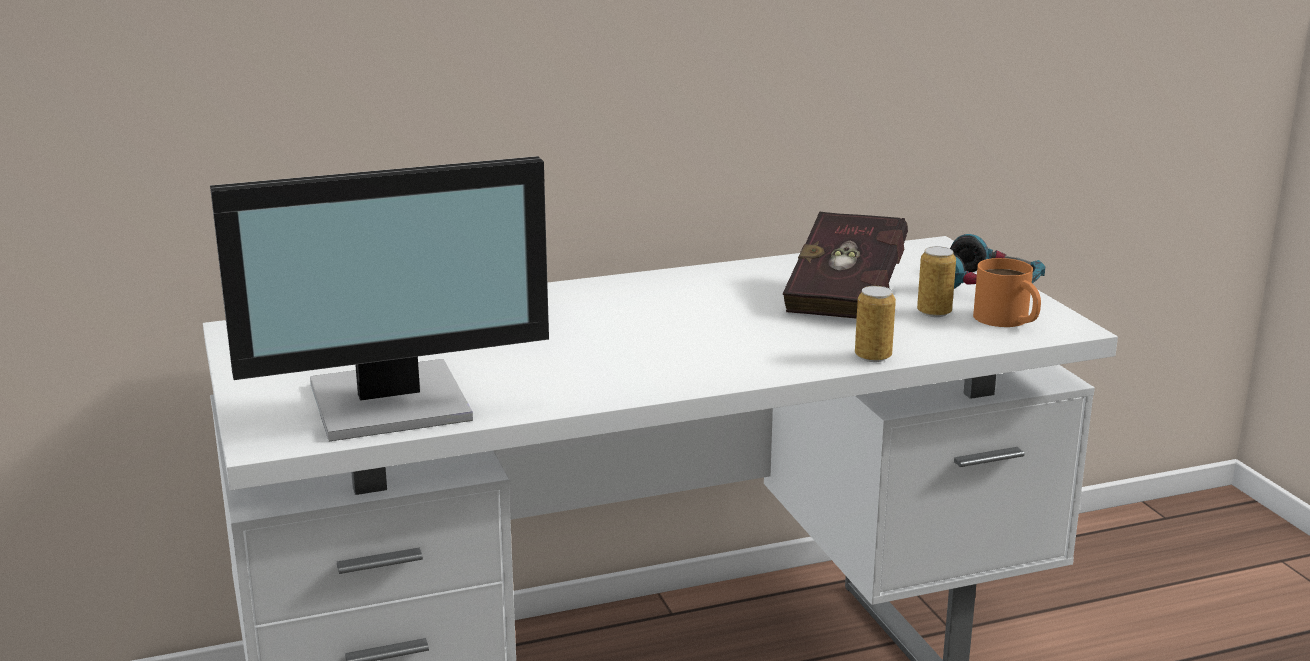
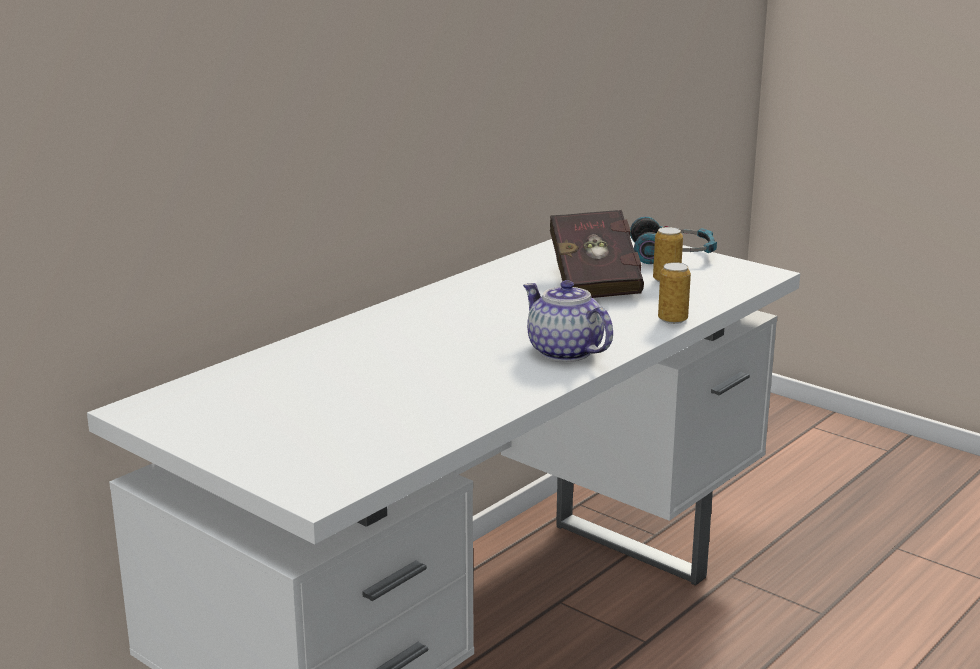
camera: 30 degrees left, 0 degrees up
monitor [210,156,549,441] -> none
orange mug [973,258,1041,327] -> none
none -> teapot [523,280,613,362]

